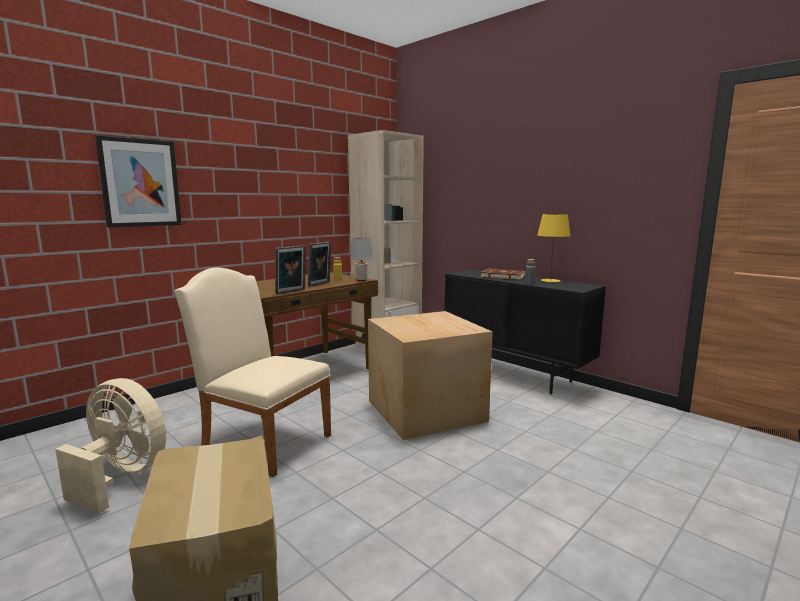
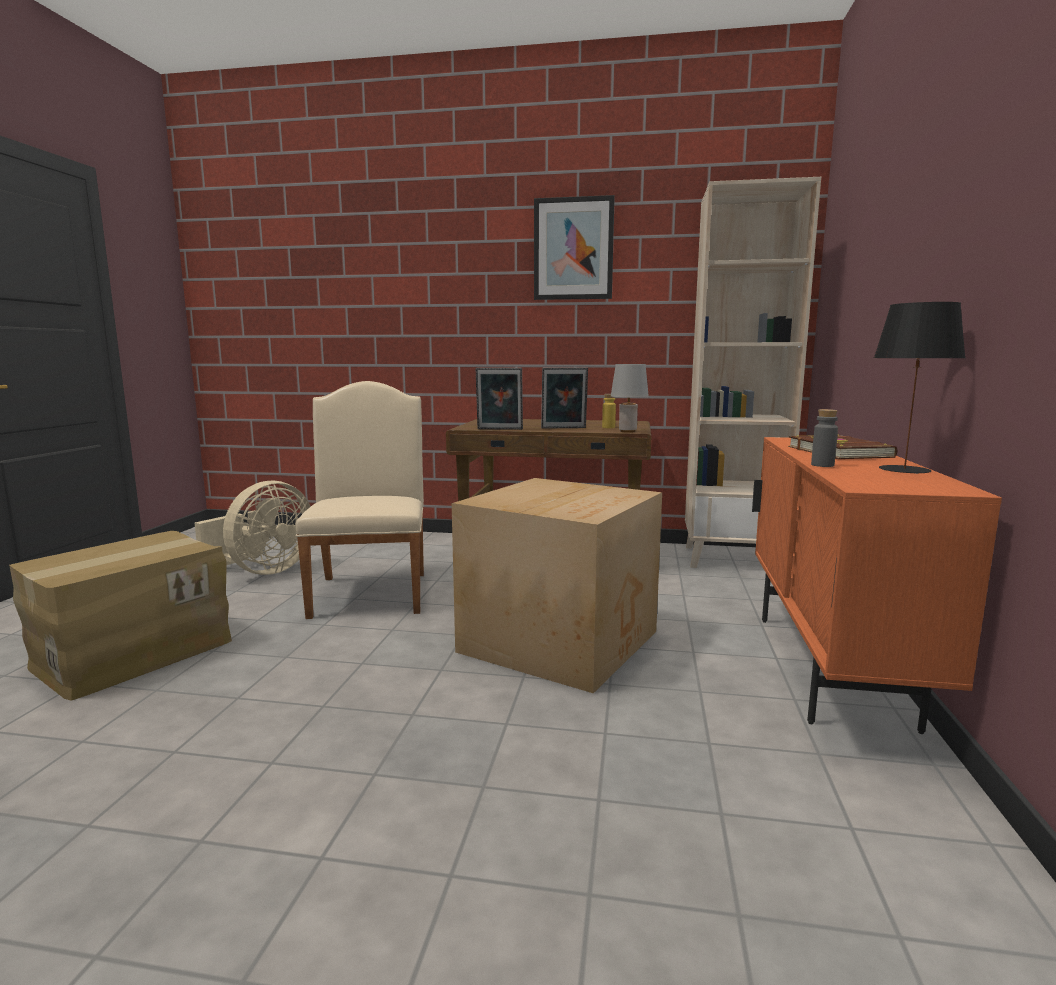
camera: 55 degrees right, 0 degrees up
beige fan [55,378,166,513] -> beige fan turned 45 degrees clockwise [195,480,311,575]
picture [95,135,182,227] -> picture moved to [534,195,615,300]
black cabinet [444,269,606,394] -> orange cabinet [752,437,1002,734]
yellow table lamp [537,214,571,282] -> black table lamp [874,302,966,474]

